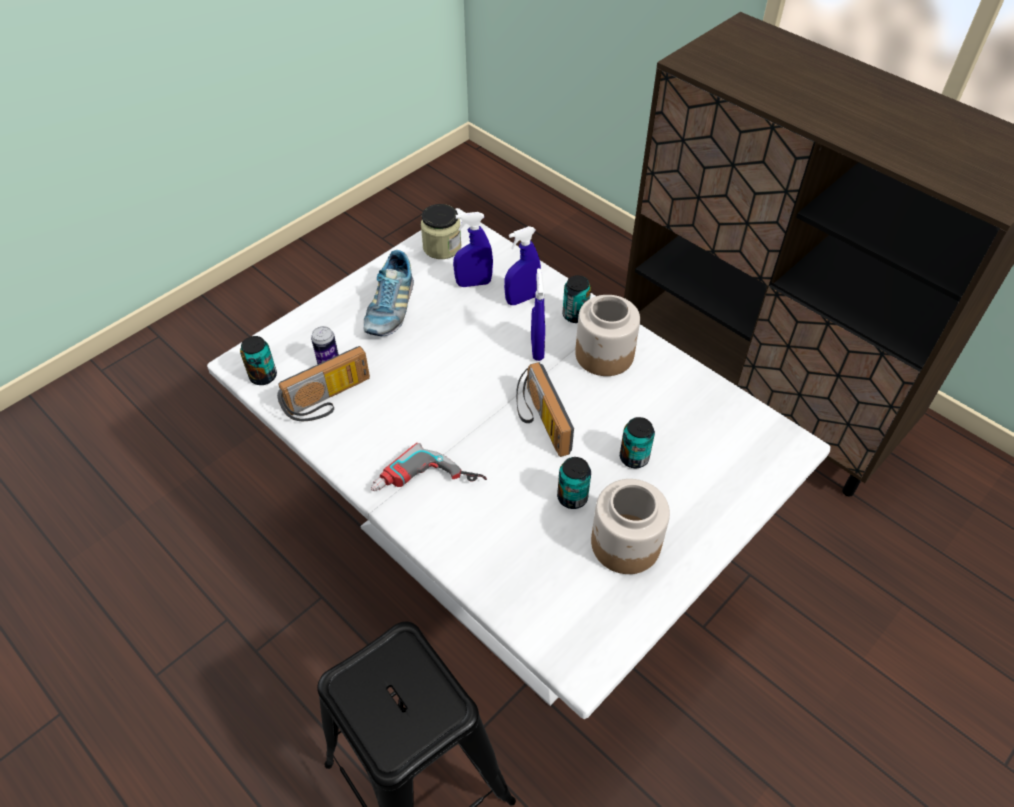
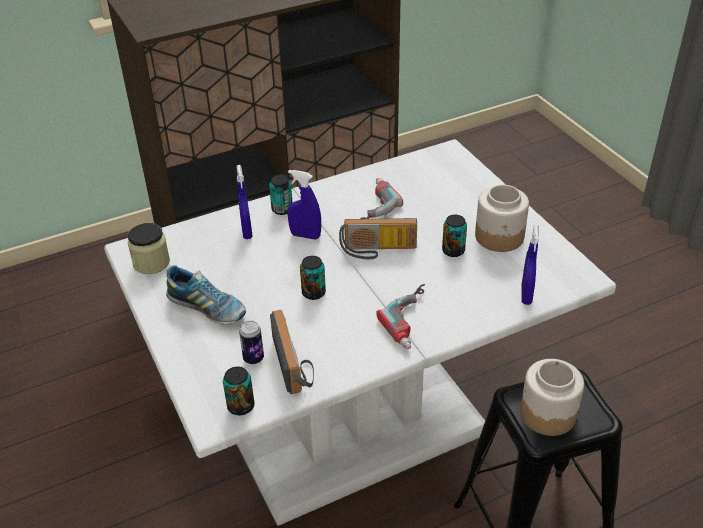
camera: 70 degrees left, 10 degrees down
blue spray bottle [453,212,493,287] -> blue spray bottle moved to [521,225,539,305]
jar [575,295,640,376] -> jar moved to [520,359,584,436]
can [620,417,655,468] -> can moved to [300,256,326,300]
none -> power drill [360,178,403,219]

